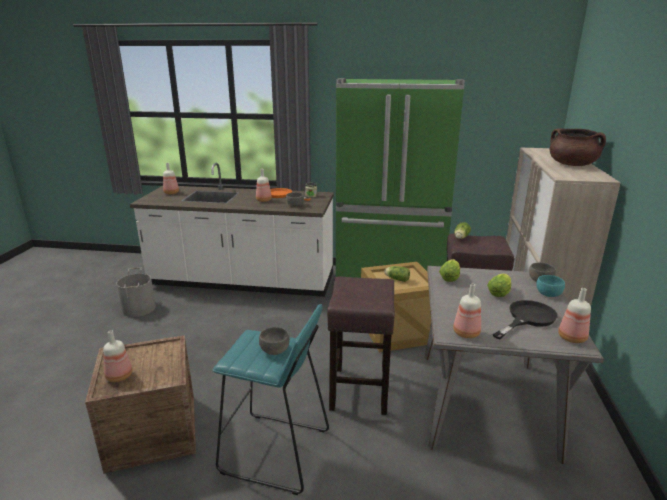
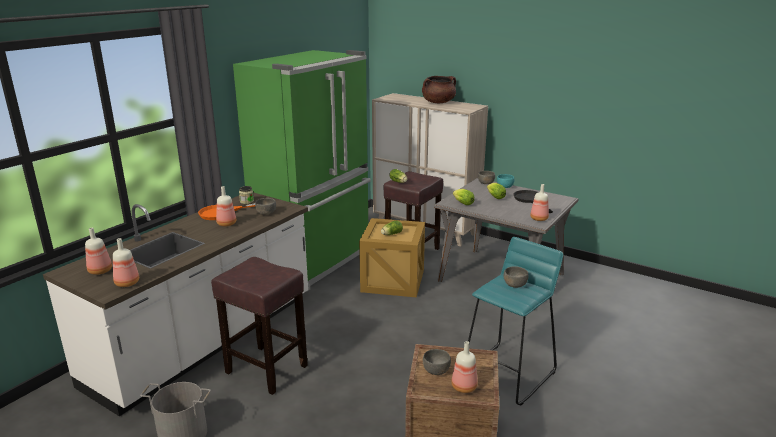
camera: 65 degrees left, 0 degrees up
brown stool [327,276,395,415] -> brown stool moved to [211,257,308,395]
bottle [558,288,591,343] -> bottle moved to [113,238,139,287]
none -> grey bowl [423,349,451,375]

